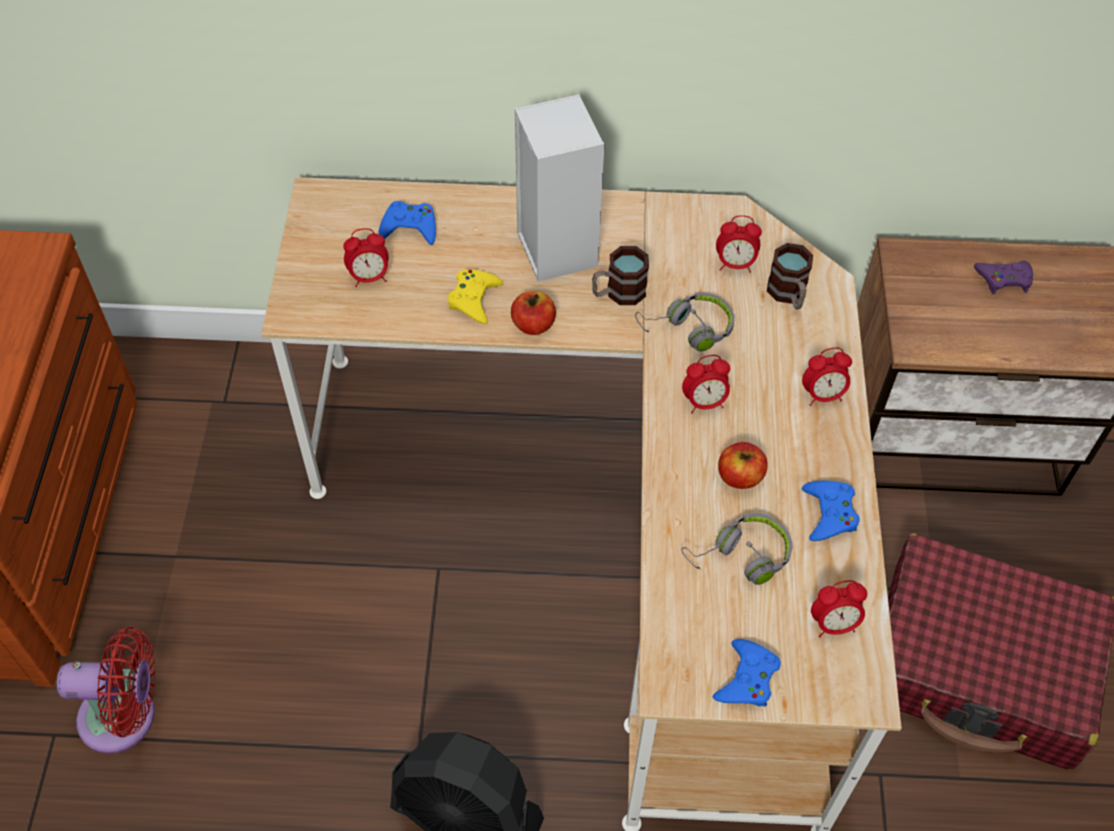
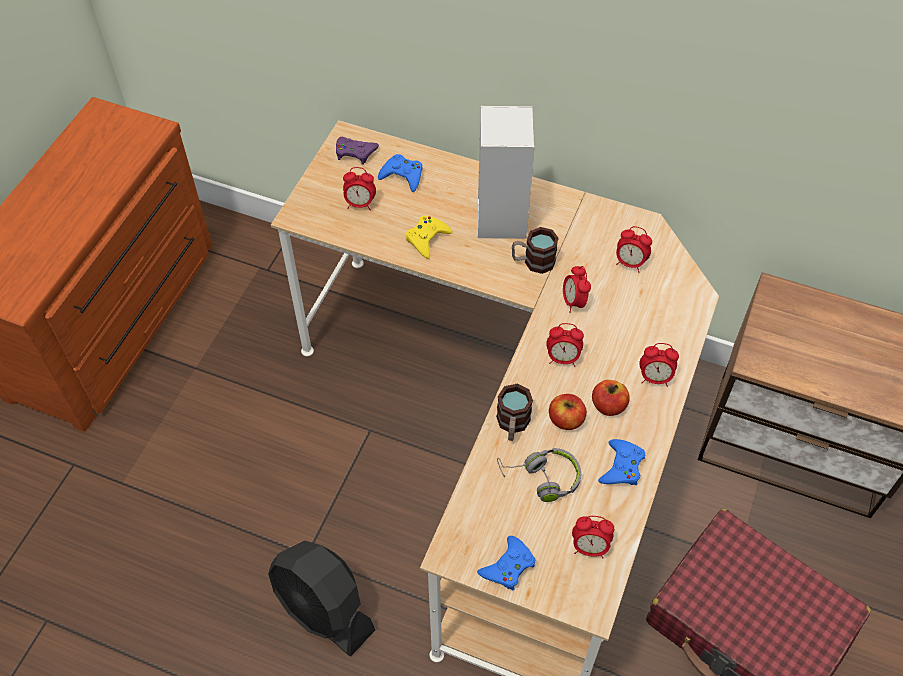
camera: 20 degrees right, 0 degrees up
red fan [57,627,155,754] -> none
apple [511,291,556,335] -> apple moved to [592,380,630,416]
grey headphones [635,293,735,351] -> alarm clock [563,266,591,313]
mug [767,243,813,309] -> mug moved to [496,384,533,441]
purple game controller [974,260,1033,294] -> purple game controller moved to [336,137,379,165]

